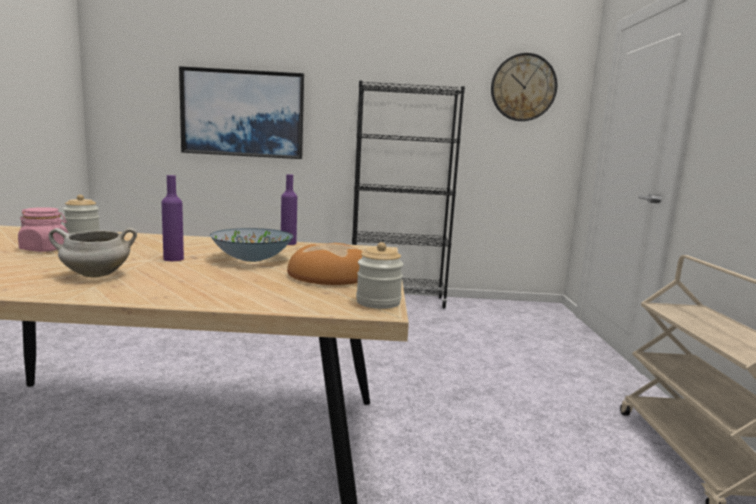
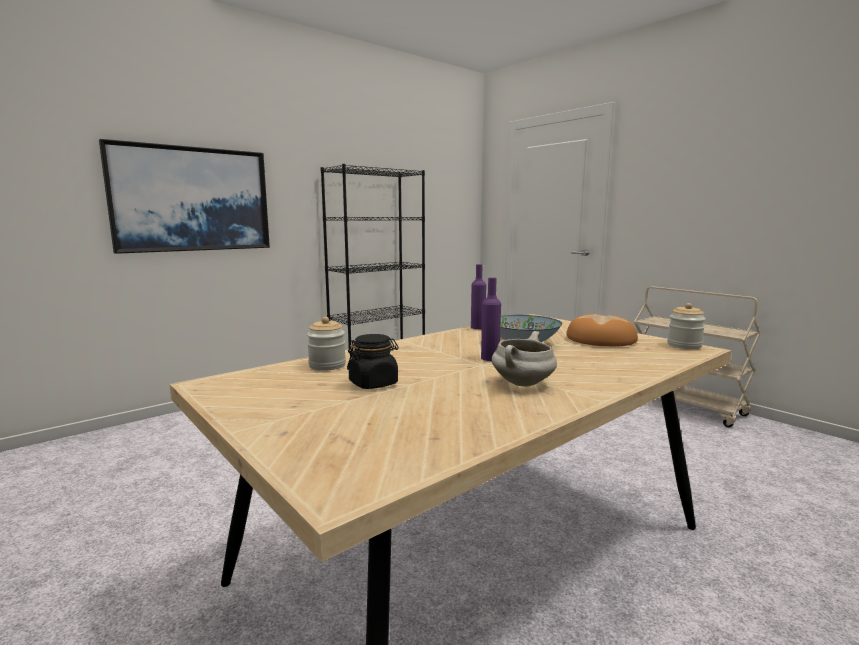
camera: 40 degrees left, 0 degrees up
pink jar [18,207,68,252] -> black jar [347,334,399,389]
wall clock [491,53,557,121] -> none

